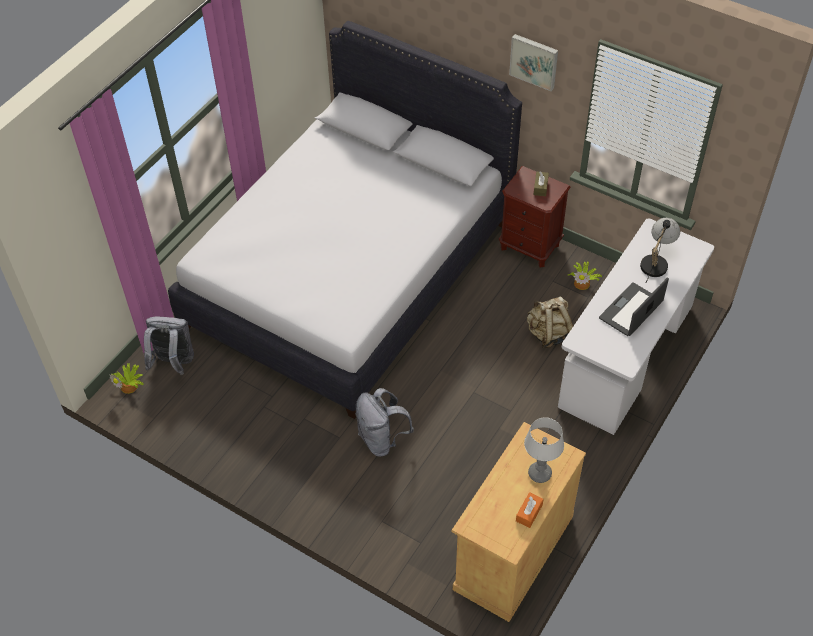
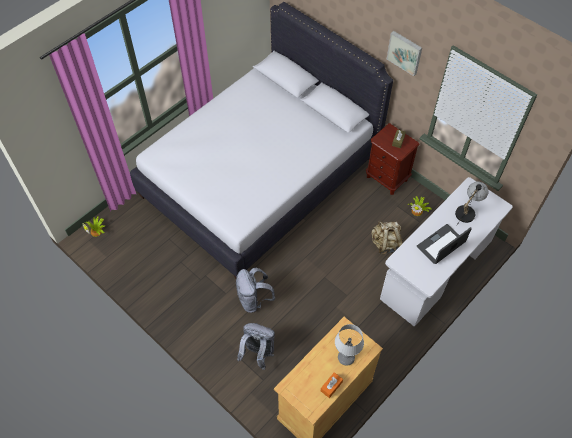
camera: 10 degrees right, 5 degrees up
grey backpack [144,316,194,375] -> grey backpack moved to [237,323,275,370]

